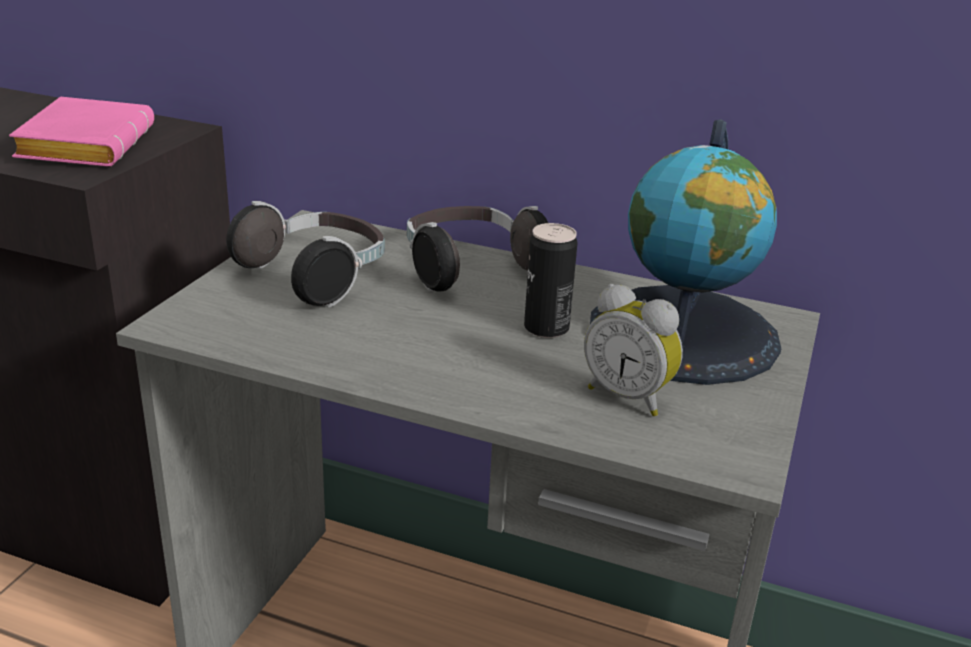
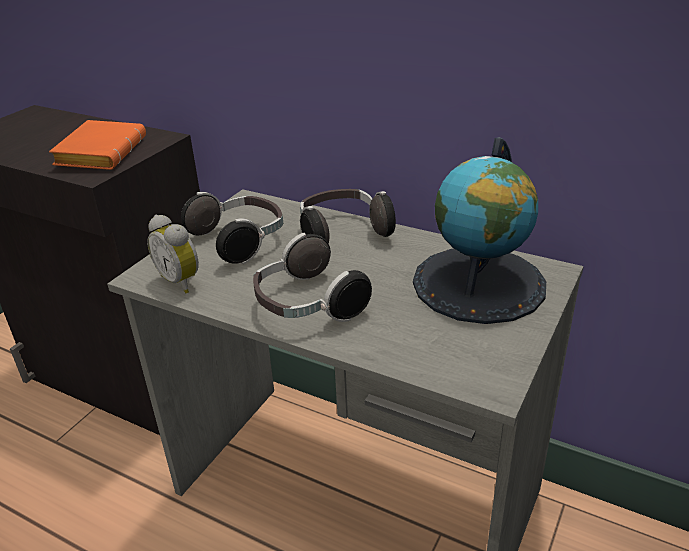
camera: 10 degrees right, 5 degrees up
pink book [9,97,154,167] -> orange book [49,120,146,170]
can [524,223,578,338] -> none
alarm clock [584,284,683,416] -> alarm clock moved to [147,215,199,293]
none -> headphones [253,233,372,322]

